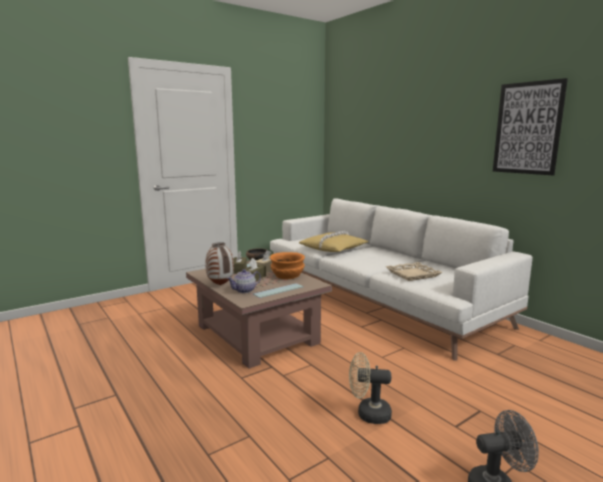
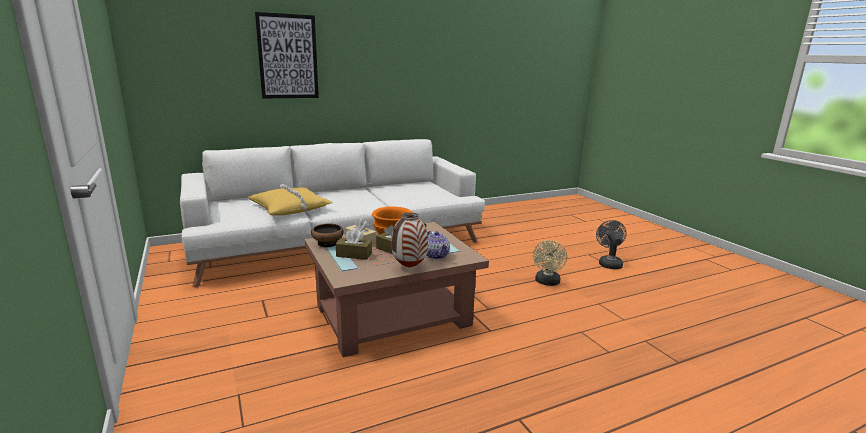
camera: 80 degrees left, 5 degrees up
beige tray [386,262,443,281] -> none
picture [493,78,568,175] -> picture moved to [255,12,319,99]

